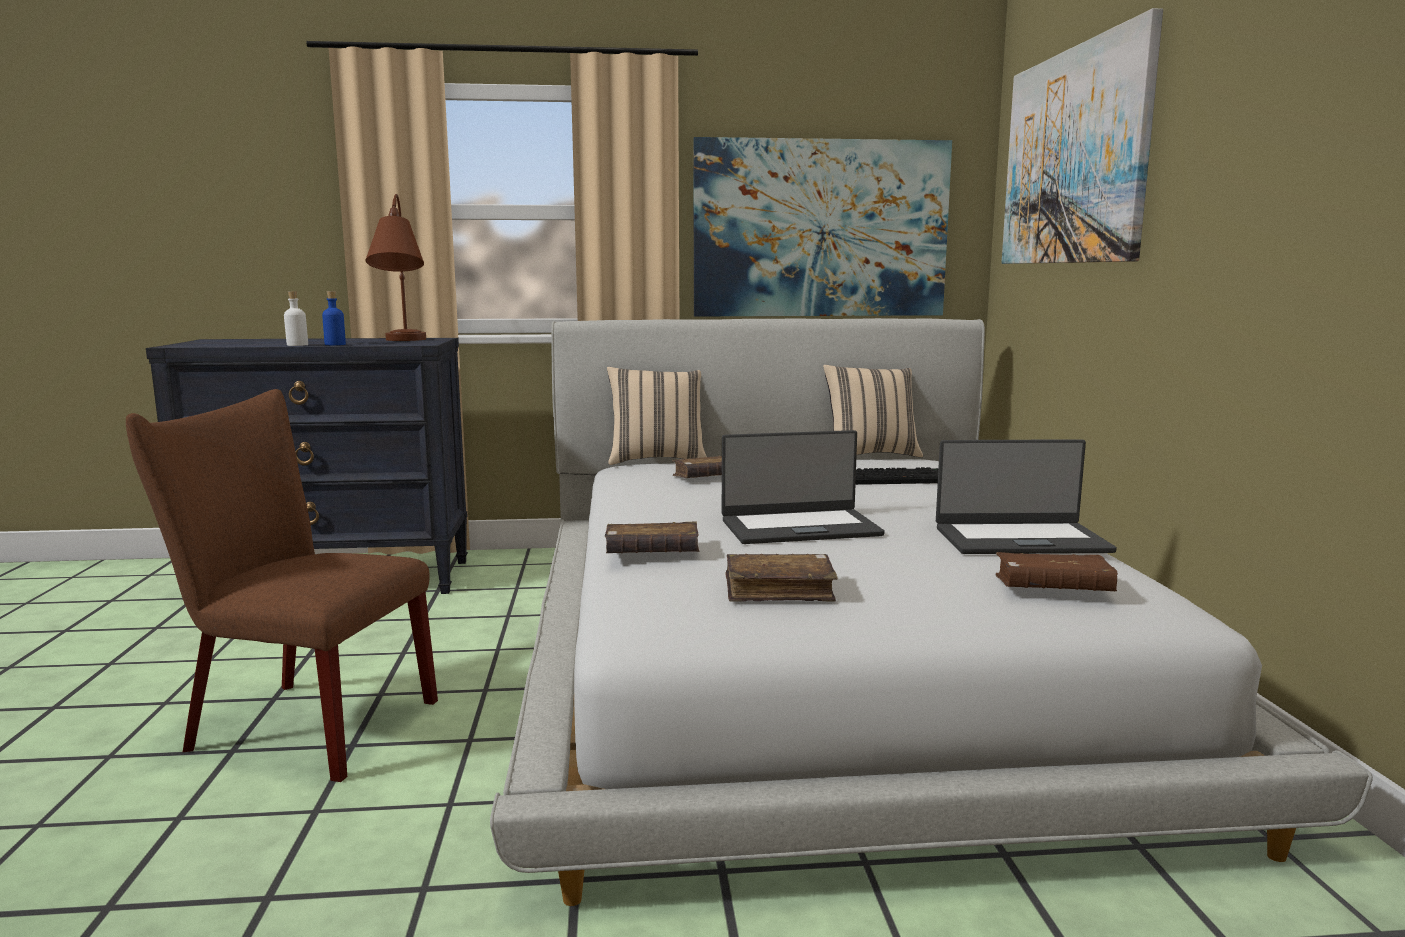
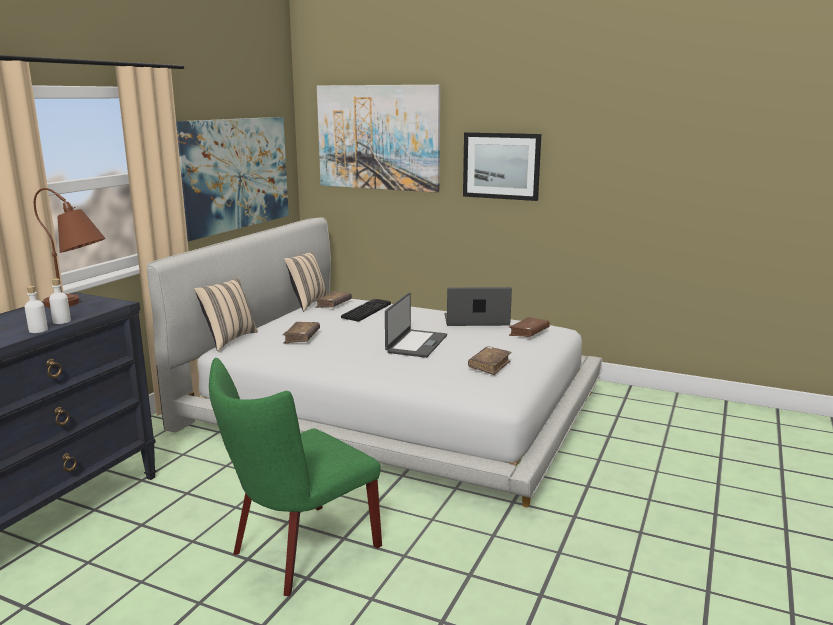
camera: 60 degrees left, 5 degrees up
brown chair [126,389,438,782] -> green chair [209,358,382,596]
blue bottle [322,291,346,345] -> white bottle [49,278,71,324]
brown book [605,521,699,553] -> brown book moved to [315,291,352,308]
laptop [936,439,1117,554] -> laptop turned 120 degrees counterclockwise [445,287,512,326]
none -> picture [463,132,541,201]

